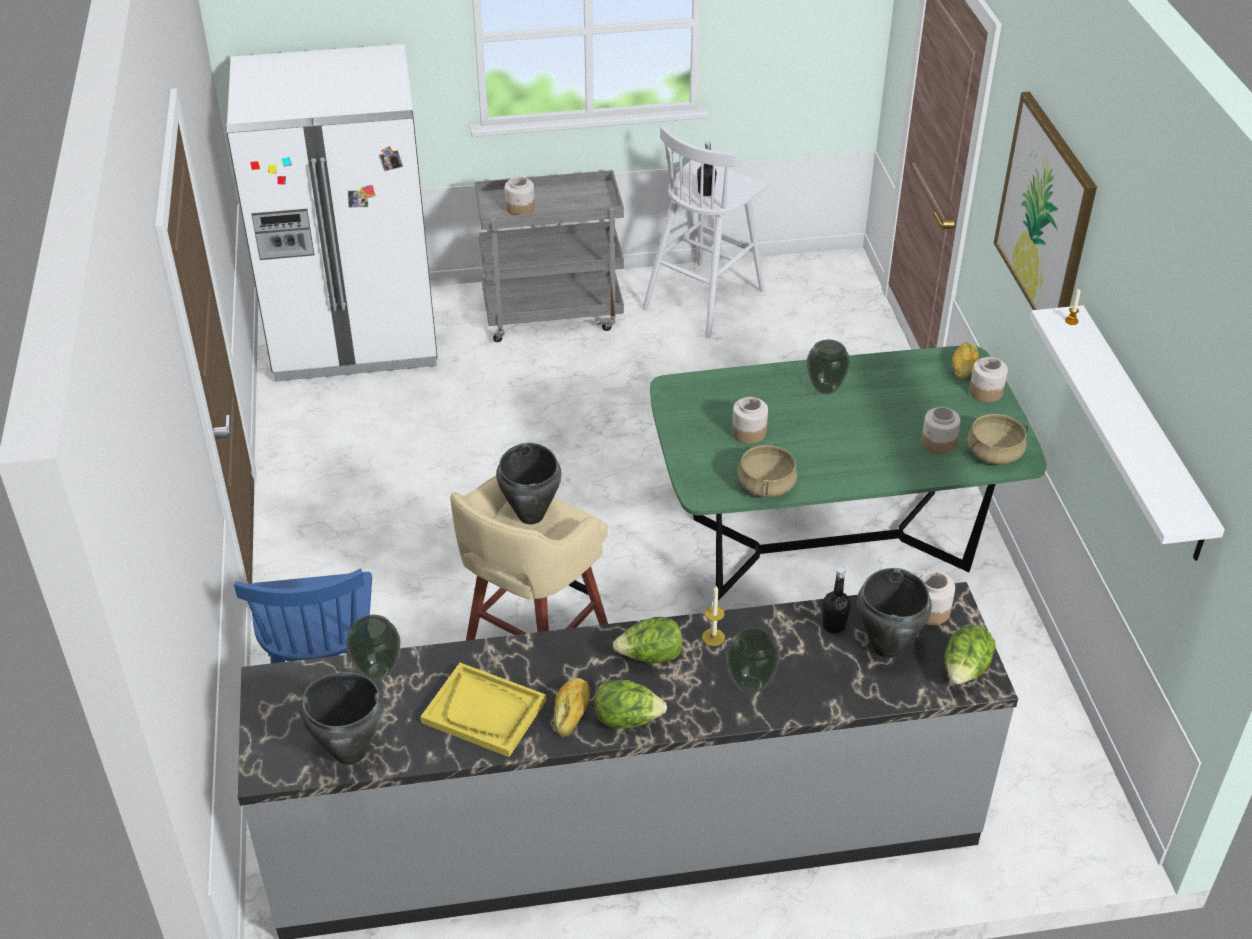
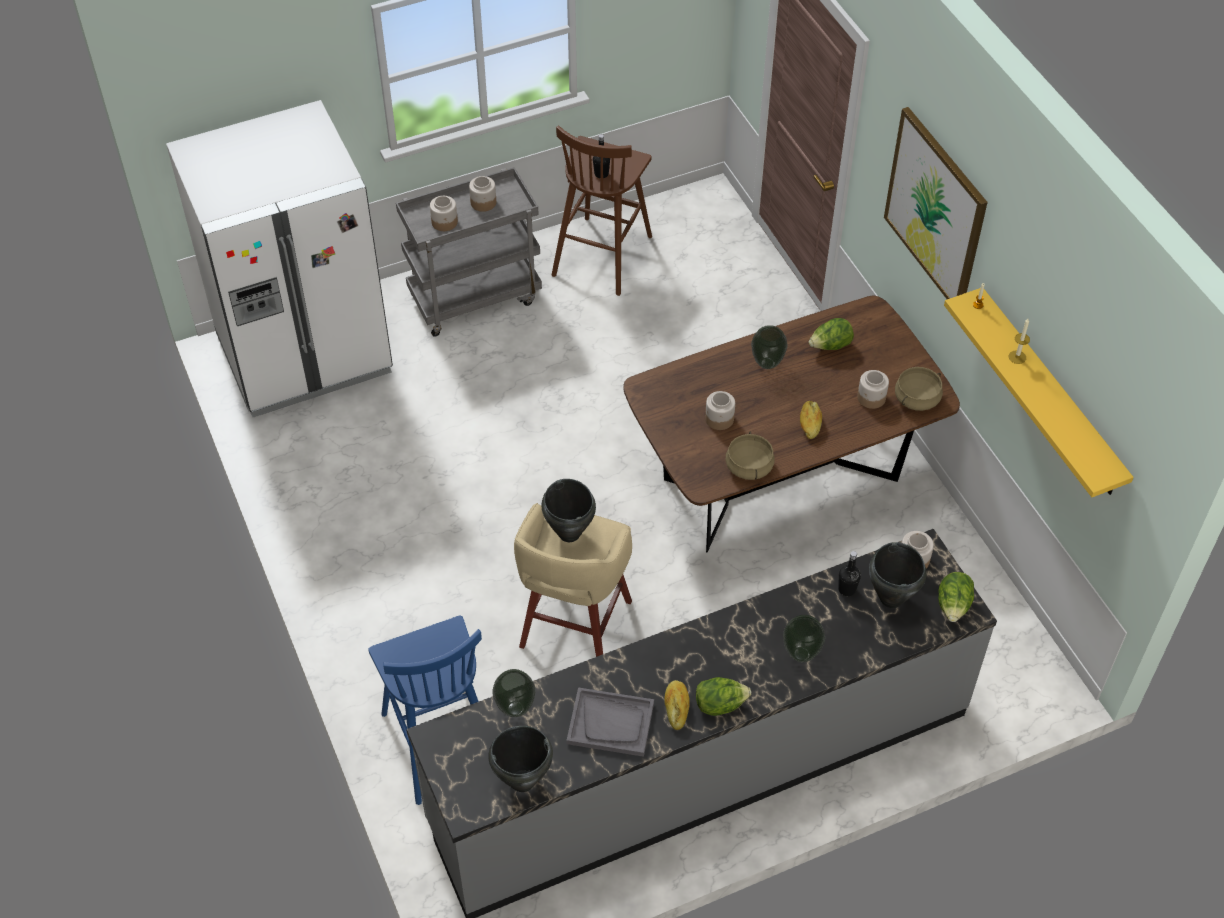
camera: 15 degrees left, 10 degrees up
yellow tray [420,663,546,757] -> grey tray [566,687,654,757]
lettuce [613,617,682,664] -> lettuce moved to [809,318,854,350]
white stool [642,125,767,338] -> brown stool [552,125,652,296]
green dining table [650,346,1046,601] -> brown dining table [623,296,960,552]
candle [702,586,725,646] -> candle moved to [1009,319,1030,364]
bread [952,342,979,379] -> bread moved to [800,401,822,439]
jar [969,357,1008,403] -> jar moved to [469,176,496,212]
white shelf [1030,305,1225,561] -> yellow shelf [944,288,1134,497]

